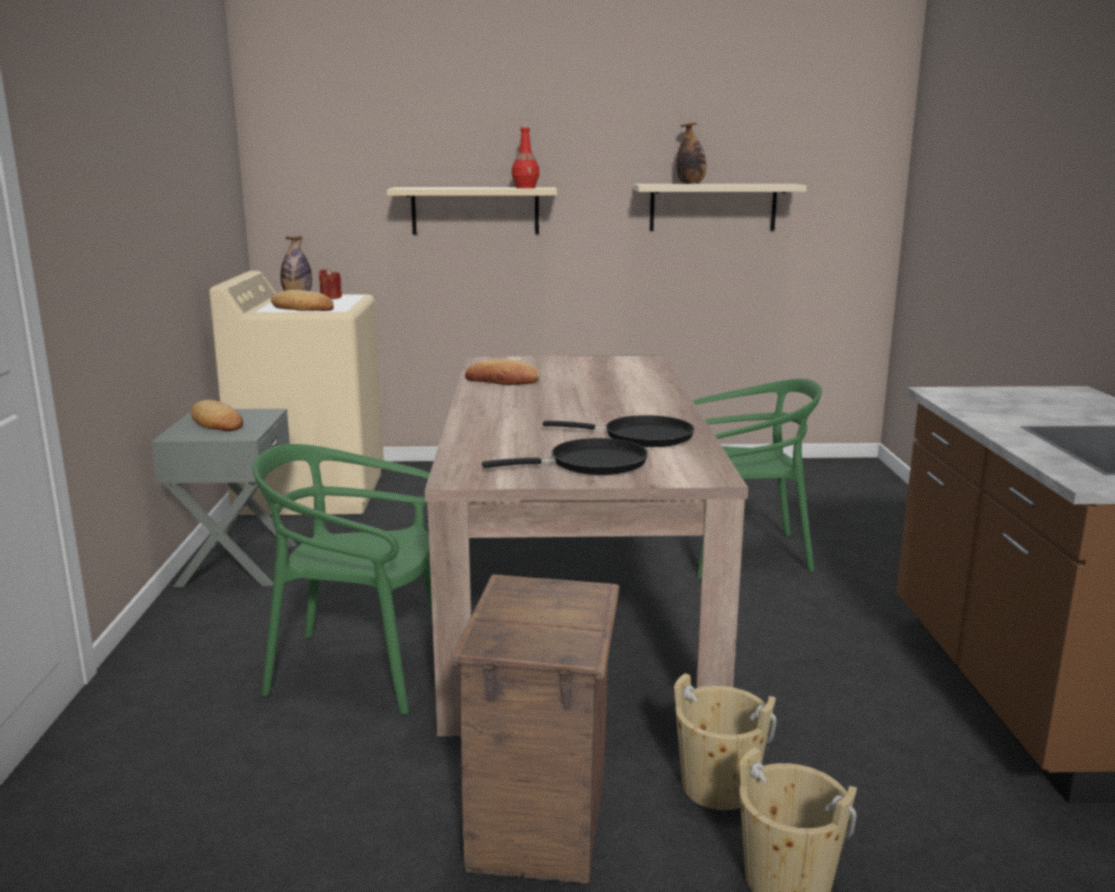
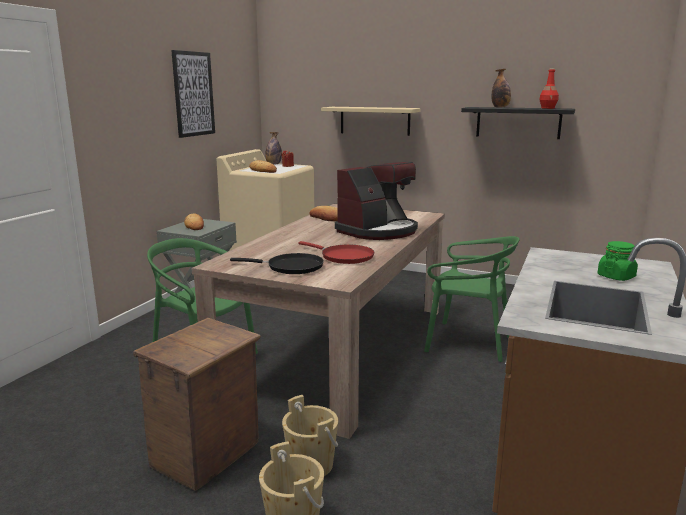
camera: 25 degrees right, 0 degrees up
red bottle [512,125,540,188] -> red bottle moved to [539,68,559,109]
black frying pan [543,415,694,447] -> red frying pan [298,241,374,264]
beige shelf [634,184,807,231] -> black shelf [461,107,575,139]
none -> picture [171,50,215,138]
none -> coffee machine [335,162,418,240]
none -> green jar [598,241,638,281]

